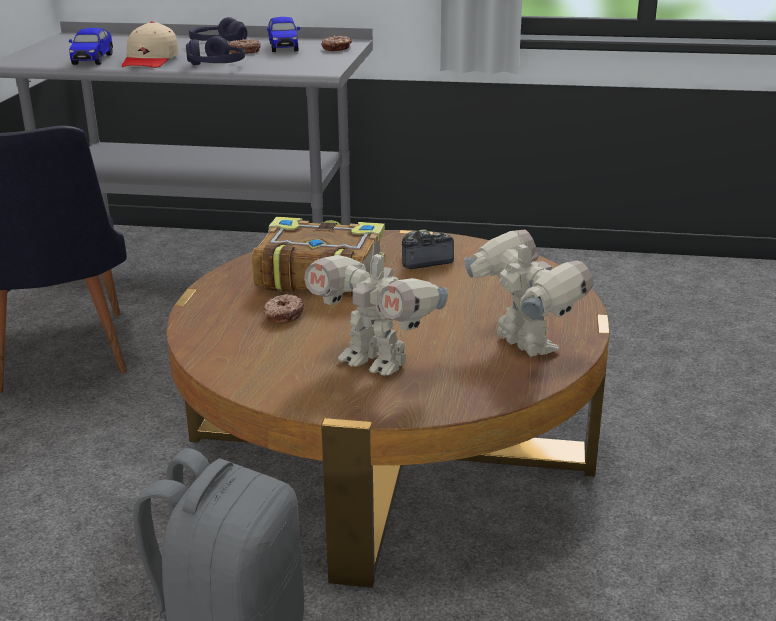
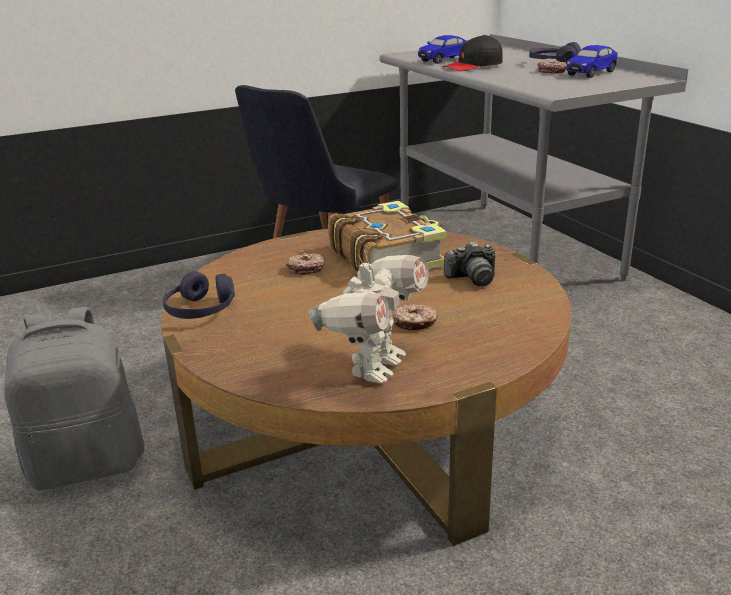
camera: 55 degrees right, 0 degrees up
beige cap [122,21,179,68] -> black cap [443,35,502,71]
purple headphones [186,36,245,65] -> purple headphones moved to [163,271,235,319]
toy robot [304,241,448,376] -> none
donut [321,36,352,51] -> donut moved to [393,304,438,330]
camera [402,229,454,269] -> camera turned 135 degrees clockwise [444,241,495,286]

